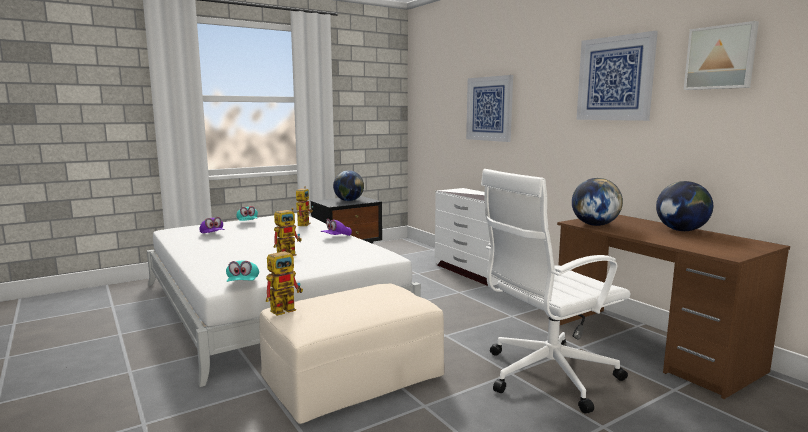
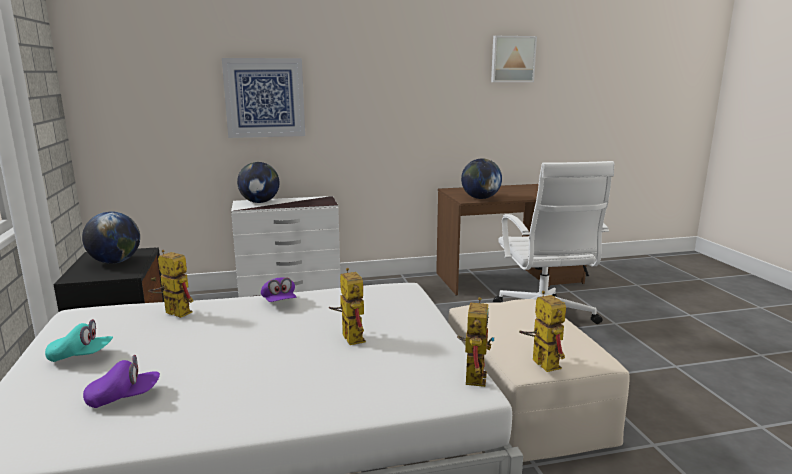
camera: 70 degrees left, 5 degrees up
turquoise cap [226,261,259,282] -> toy robot [457,297,494,387]
picture [576,31,658,121] -> none
globe [656,181,713,231] -> globe moved to [237,162,279,203]

